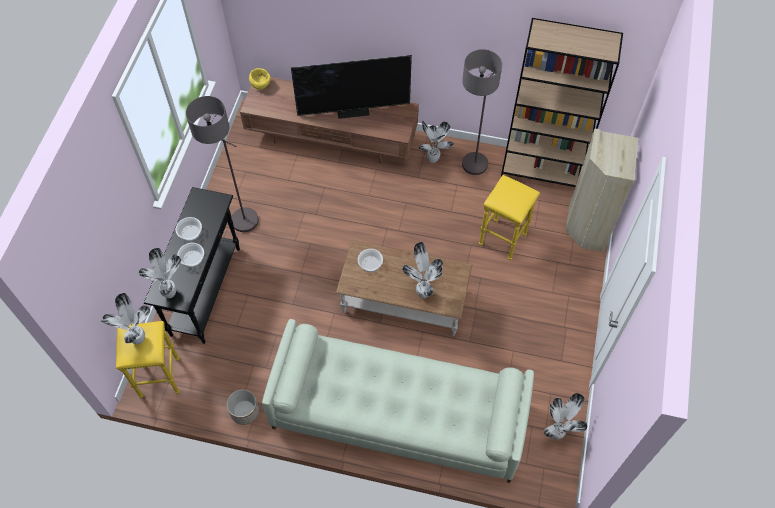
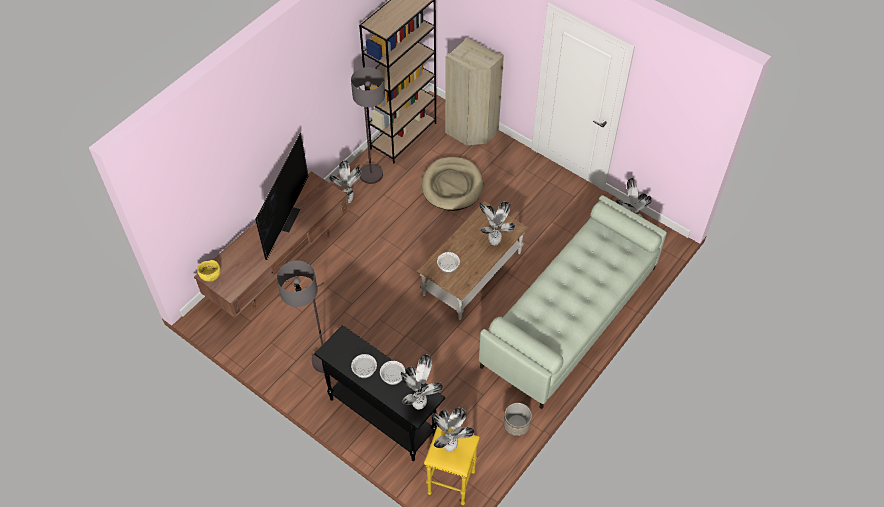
camera: 65 degrees left, 5 degrees down
yellow stool [479,175,540,260] -> beige dog bed [422,157,483,211]

